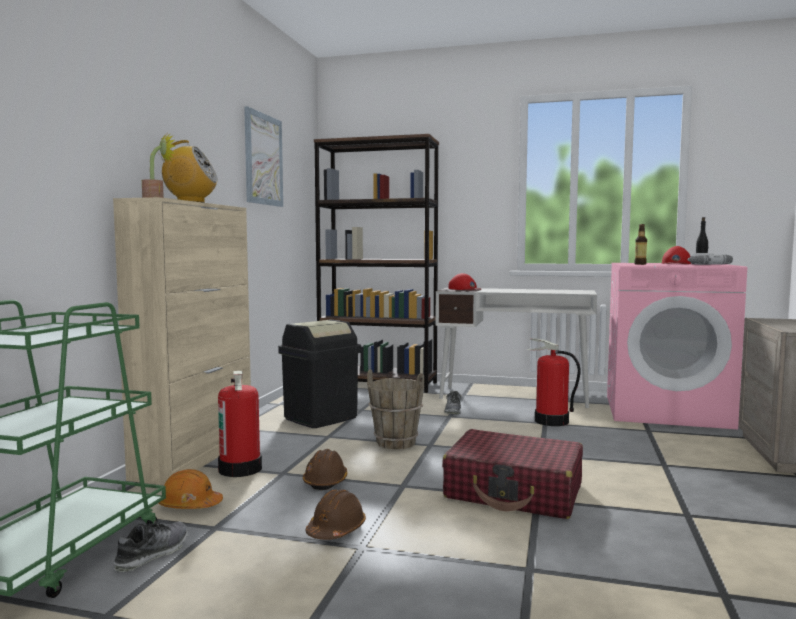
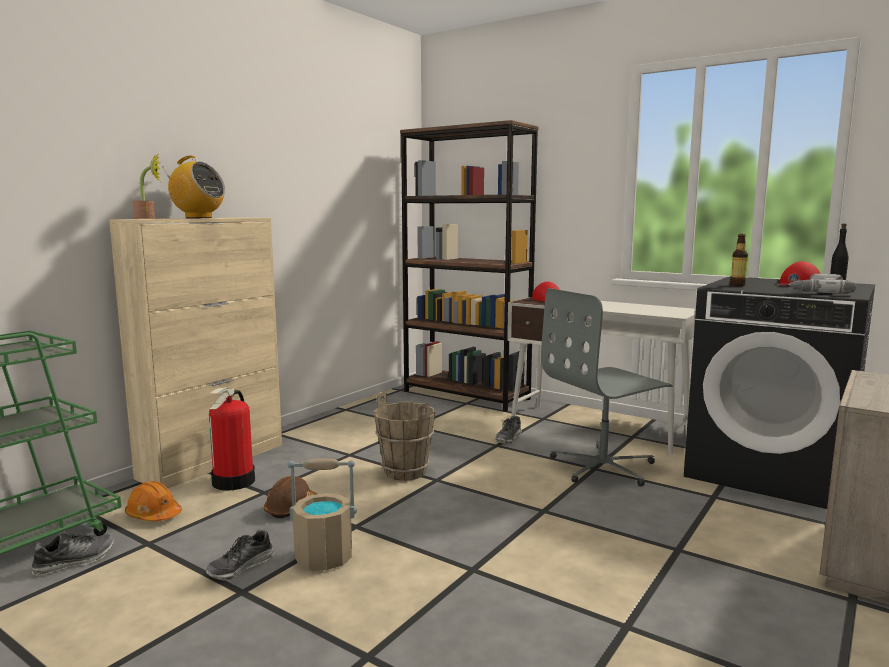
camera: 20 degrees right, 5 degrees up
picture [244,106,283,207] -> none
black trash can [278,320,361,428] -> none
brown hard hat [305,489,366,540] -> shoe [206,529,274,580]
red suitcase [442,429,583,519] -> none
fire extinguisher [526,338,581,426] -> grey office chair [541,288,673,487]
pink washing machine [607,263,747,429] -> black washing machine [684,276,875,509]
none -> beige bucket [287,458,357,571]

